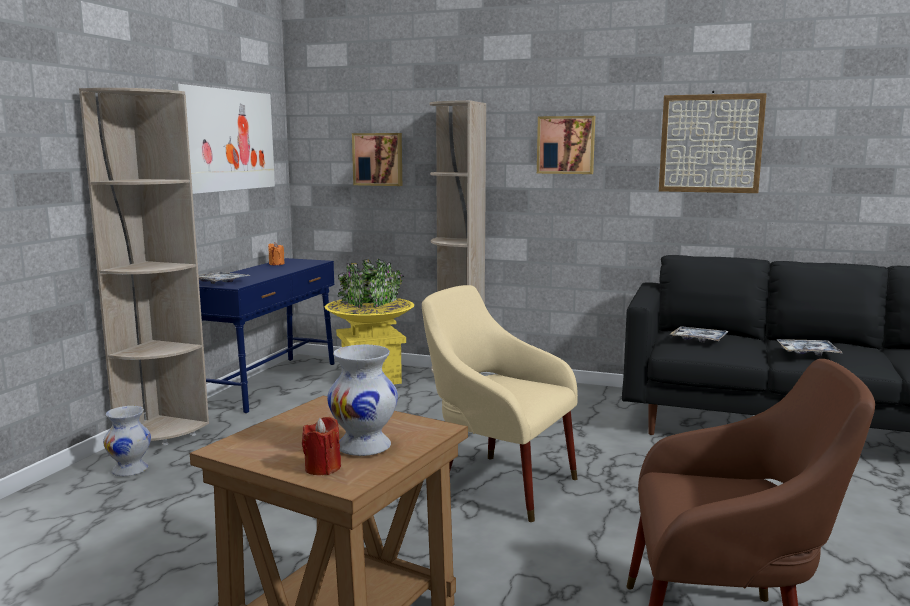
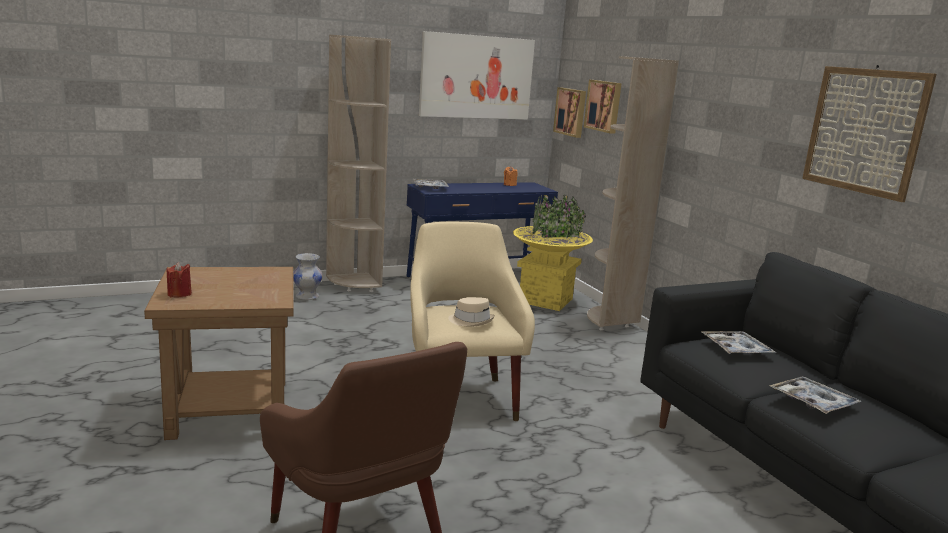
camera: 45 degrees right, 5 degrees up
white vase [327,345,398,456] -> none
picture [537,116,595,174] -> picture moved to [553,87,586,138]
none -> beige hat [448,297,495,327]

